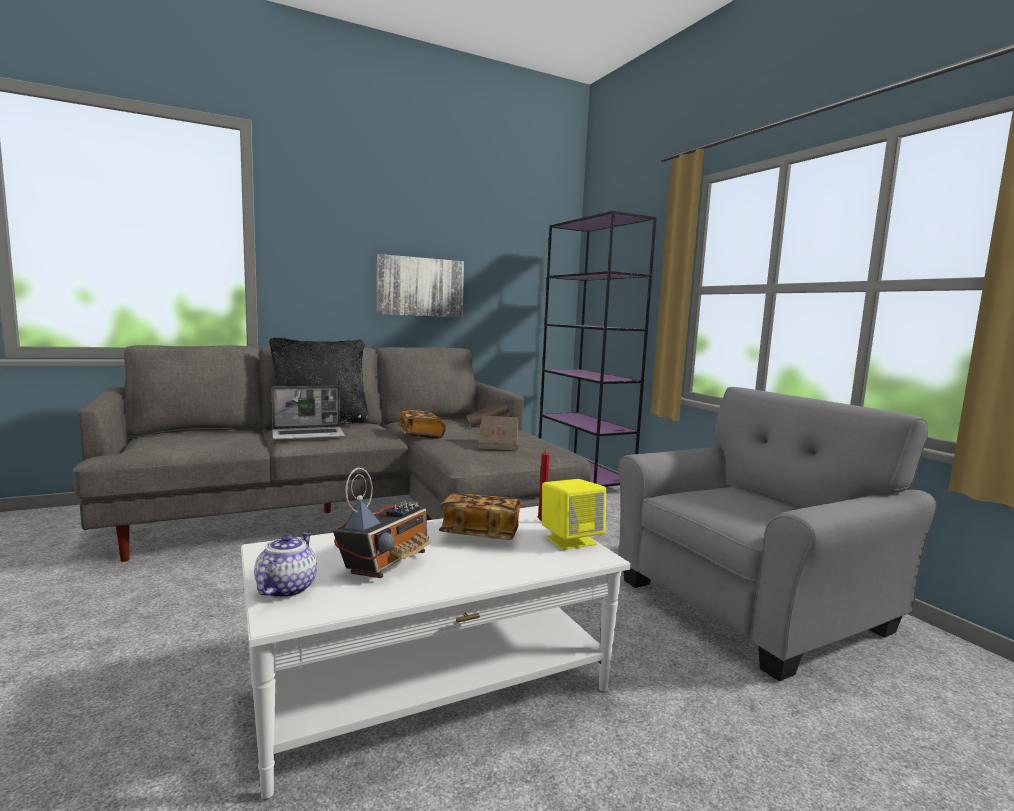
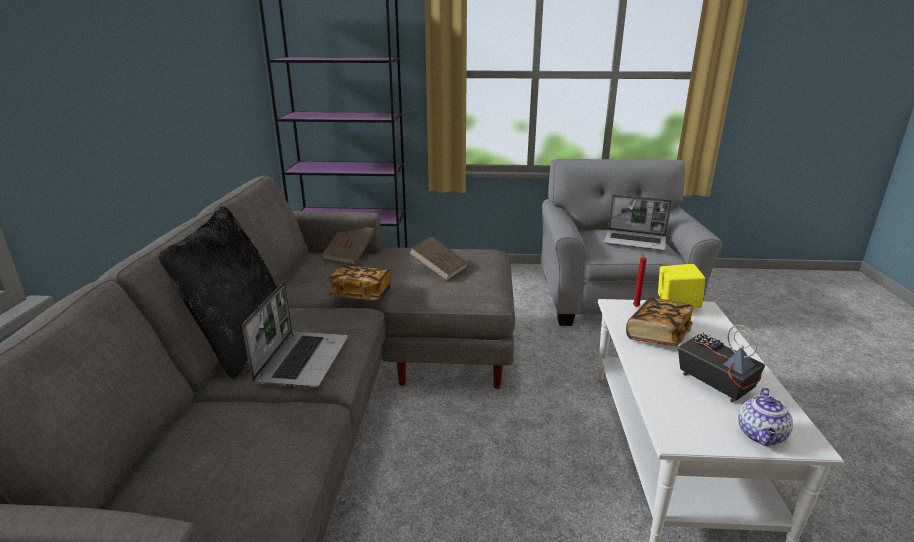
camera: 60 degrees left, 15 degrees up
teapot [254,532,317,598] -> teapot turned 105 degrees counterclockwise [738,387,793,446]
picture [377,254,464,318] -> none
none -> laptop [604,194,672,250]

